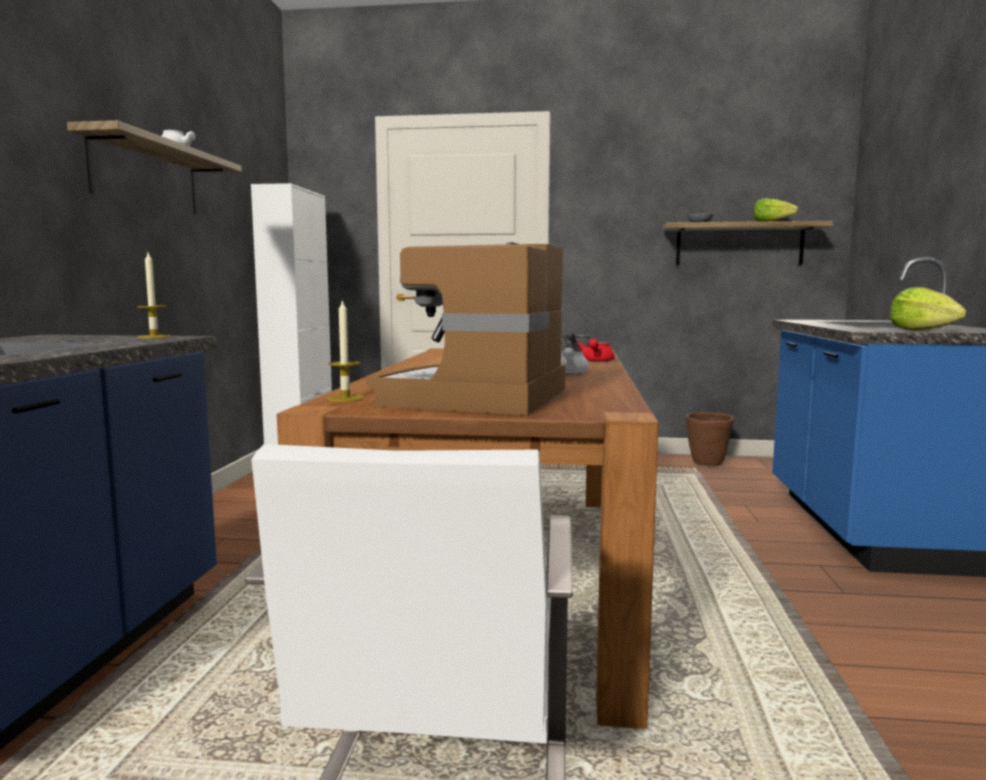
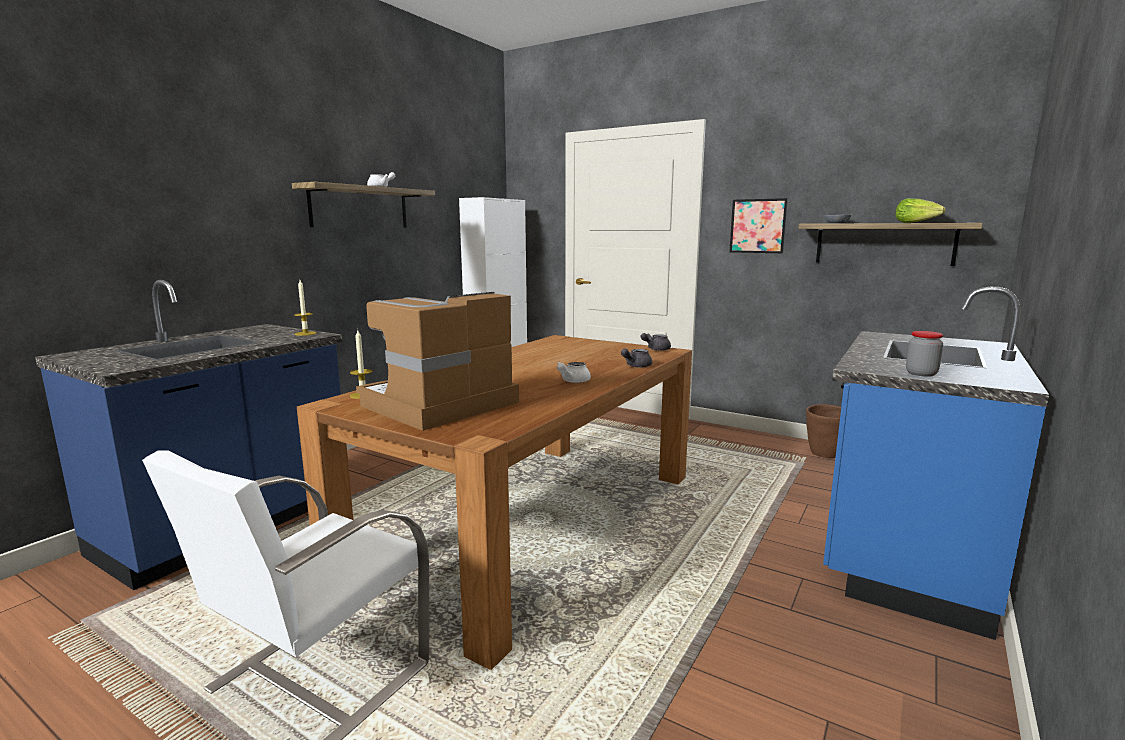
camera: 25 degrees right, 5 degrees up
red teapot [577,339,615,362] -> grey teapot [621,348,652,368]
lettuce [889,287,966,331] -> jar [906,331,943,377]
none -> picture [729,198,788,253]

